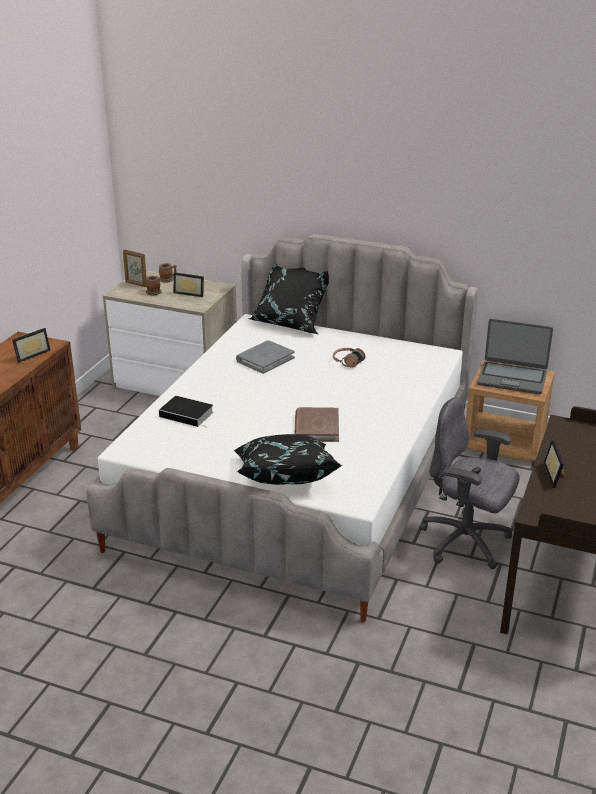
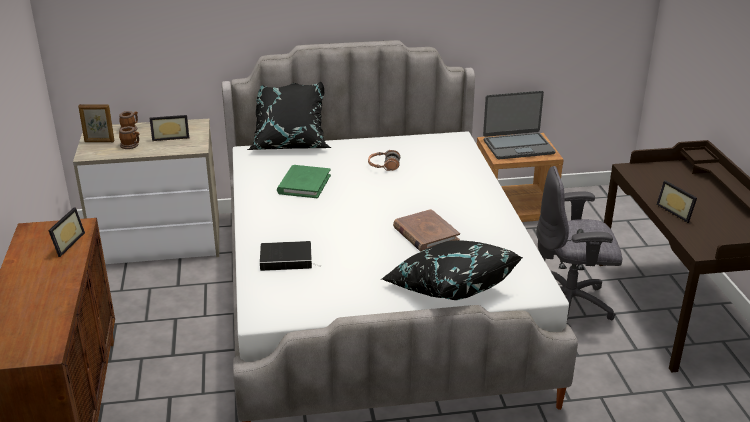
camera: 30 degrees left, 0 degrees up
grey book [236,341,295,374] -> green book [277,165,331,198]

